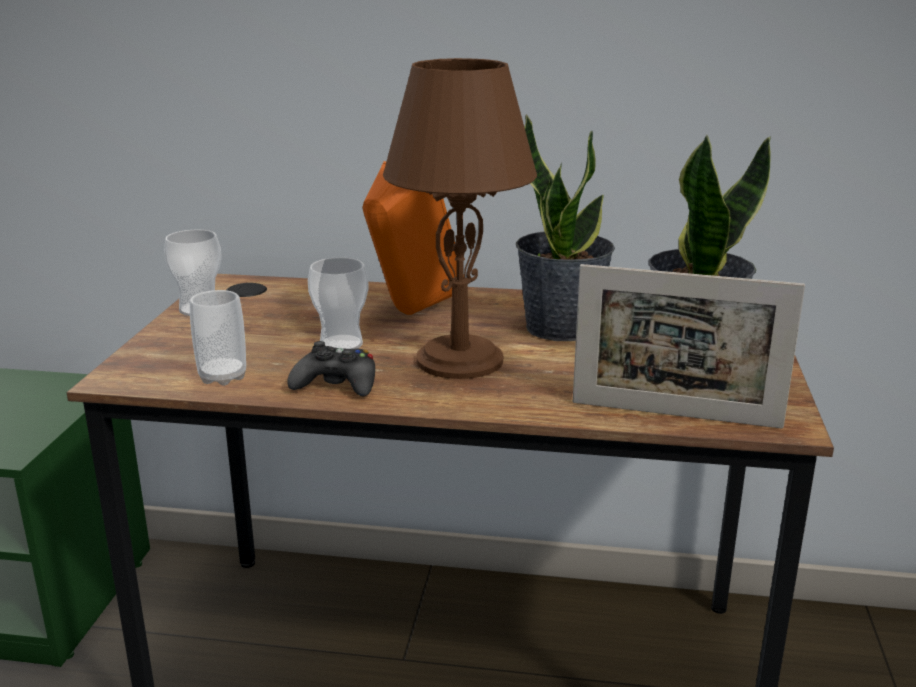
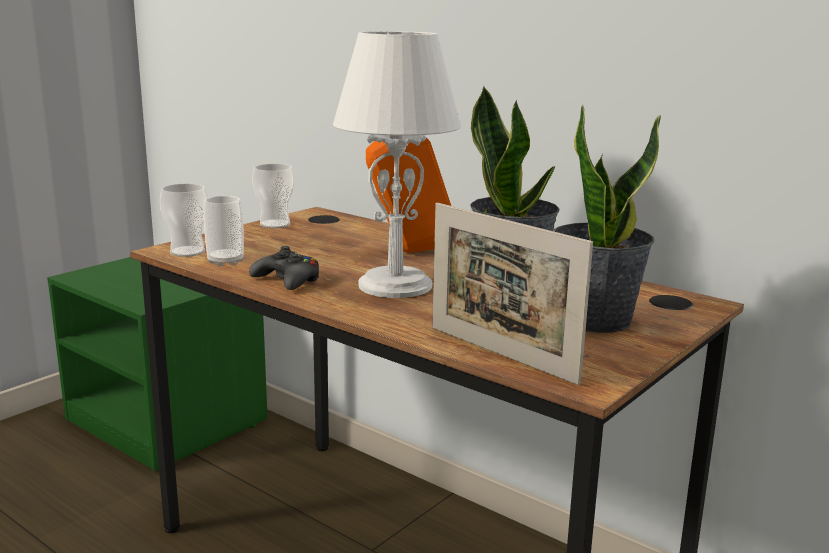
camera: 30 degrees right, 5 degrees down
cup [308,257,369,349] -> cup moved to [160,183,208,257]
brown table lamp [383,58,537,379] -> white table lamp [333,31,461,298]

